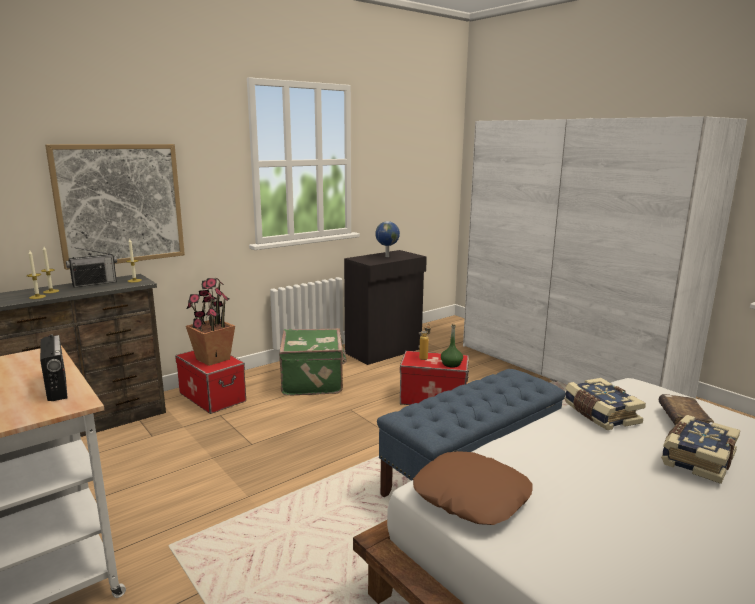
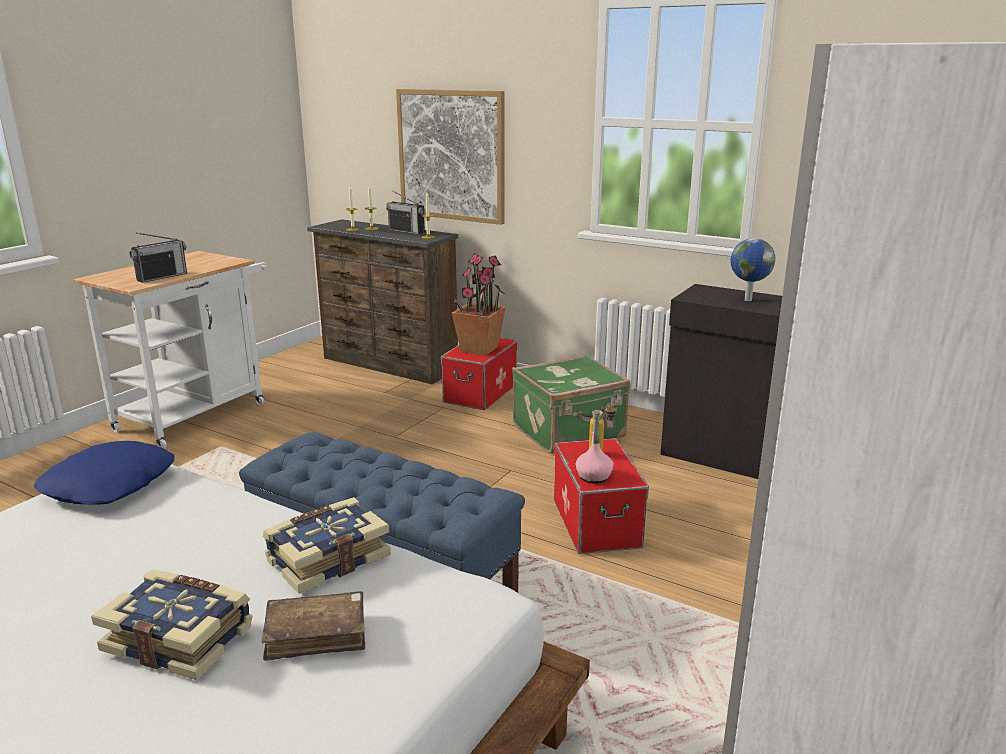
camera: 70 degrees right, 5 degrees up
brown pillow [413,451,533,525] -> blue pillow [34,441,175,505]
green bottle [441,323,463,368] -> pink bottle [576,411,613,484]

